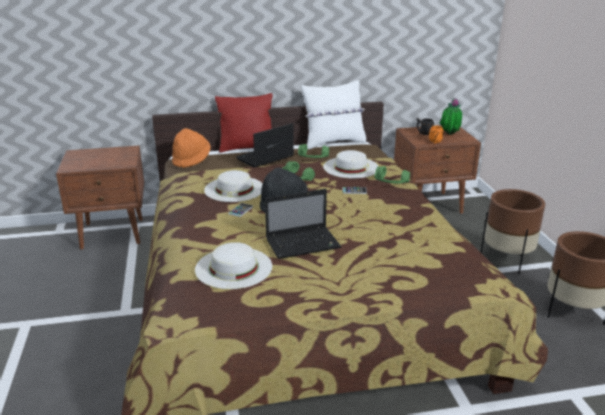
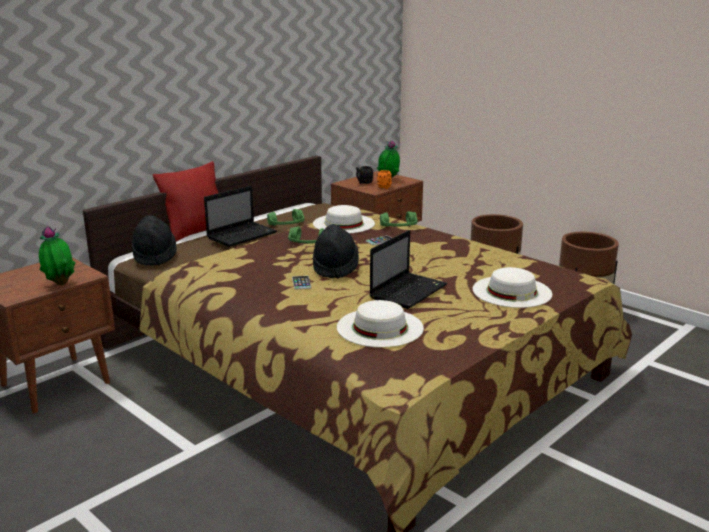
camera: 35 degrees left, 5 degrees down
orange hat [172,128,211,168] -> black hat [132,215,177,266]
white hat [204,170,263,202] -> white hat moved to [473,267,552,308]
laptop [236,123,294,168] -> laptop turned 150 degrees counterclockwise [204,186,277,247]
white pillow [302,80,366,149] -> none
none -> potted plant [39,226,75,285]

